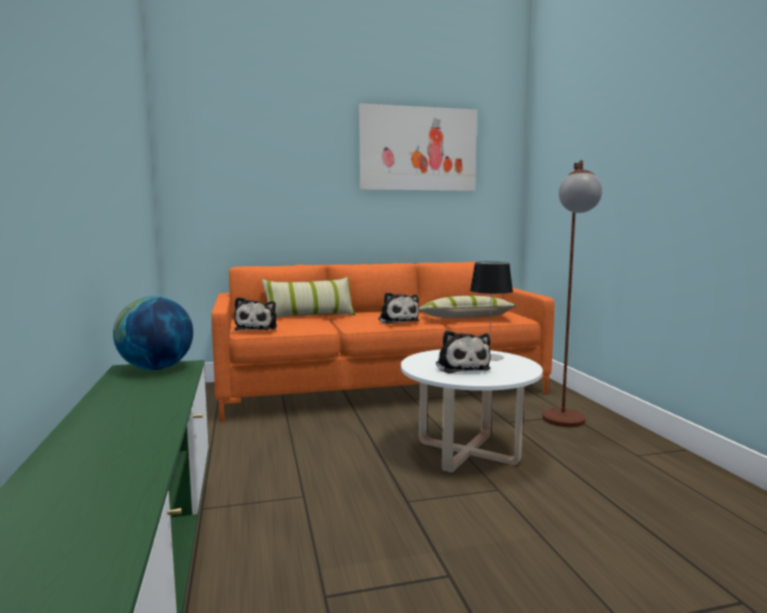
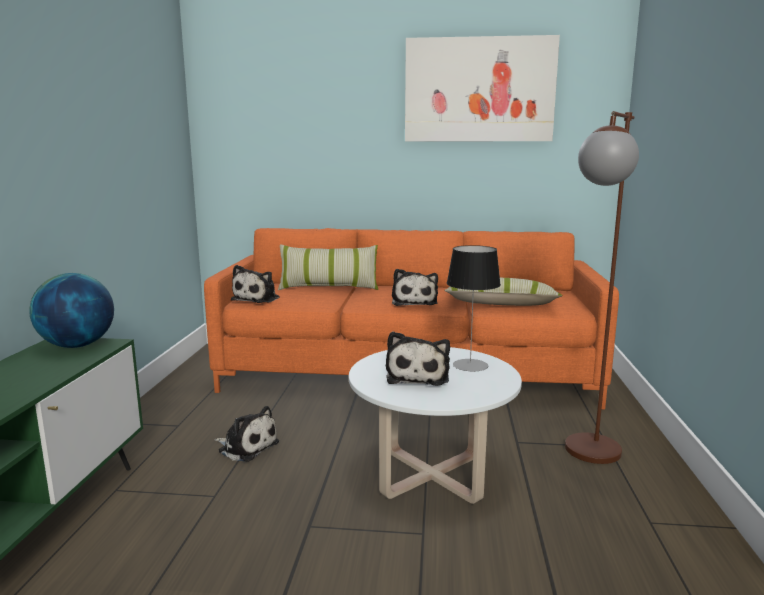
camera: 20 degrees right, 5 degrees up
none -> plush toy [214,406,279,462]

